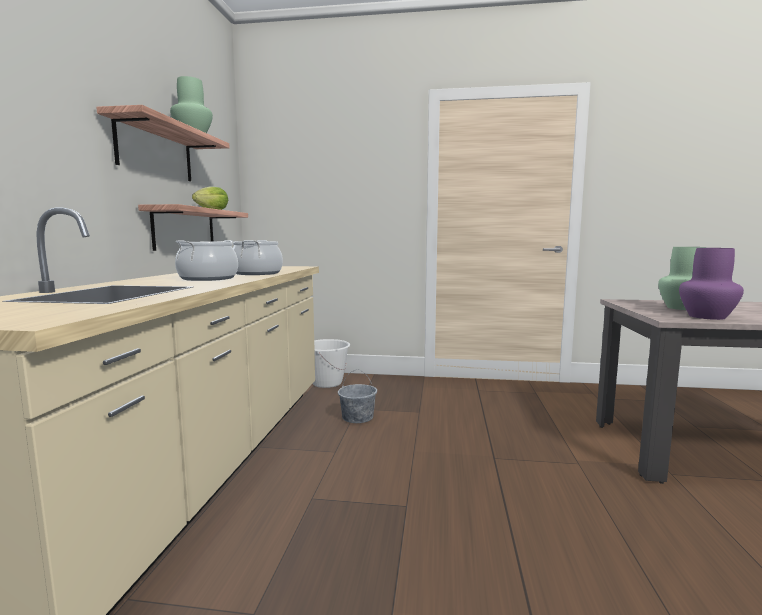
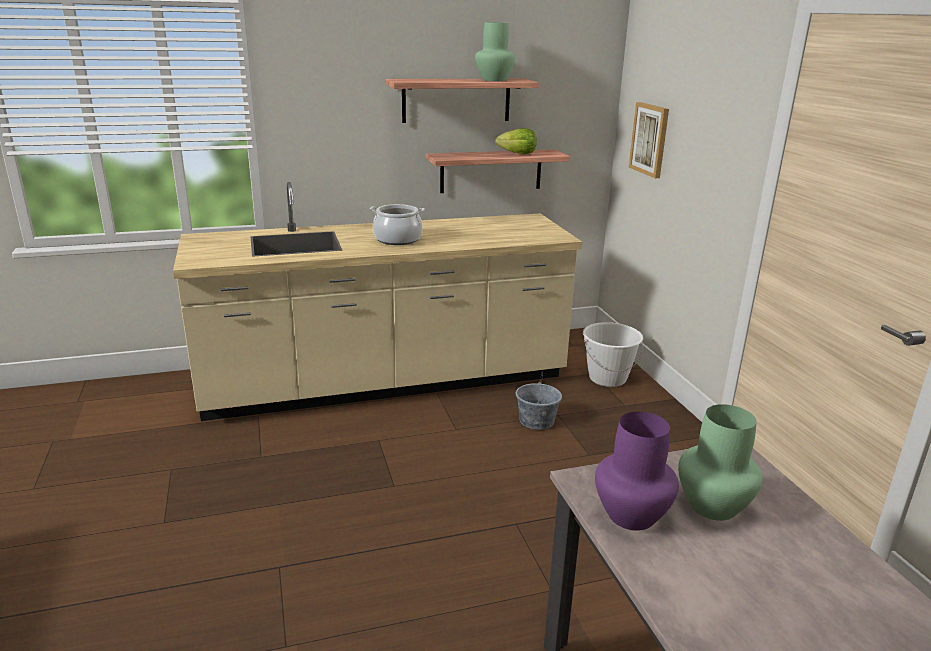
camera: 65 degrees right, 15 degrees up
cooking pot [233,240,283,275] -> none
none -> picture [629,102,669,178]

